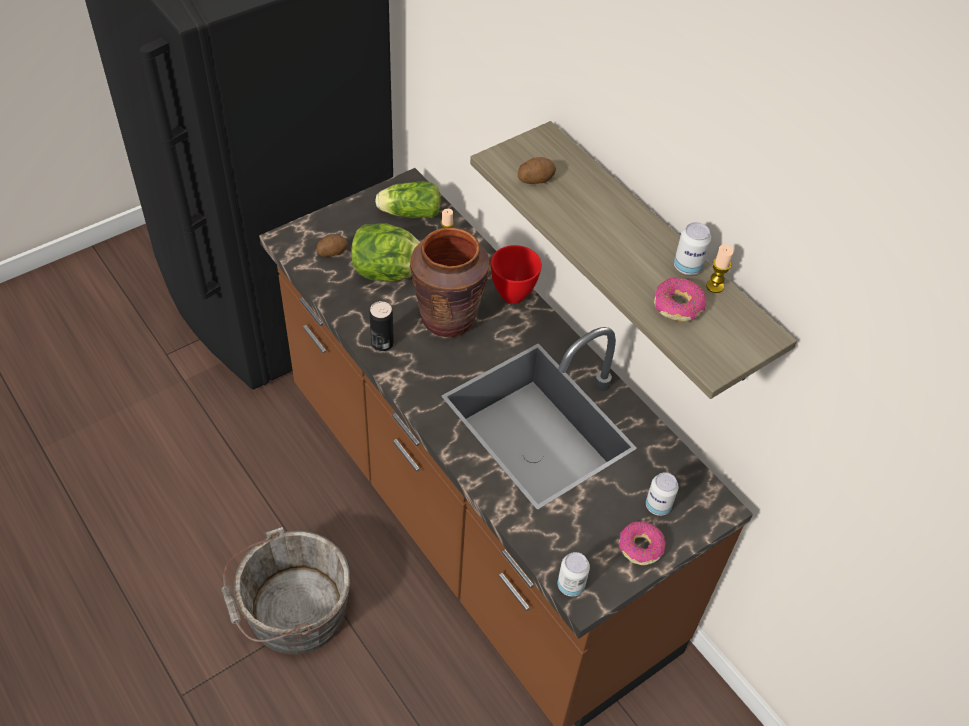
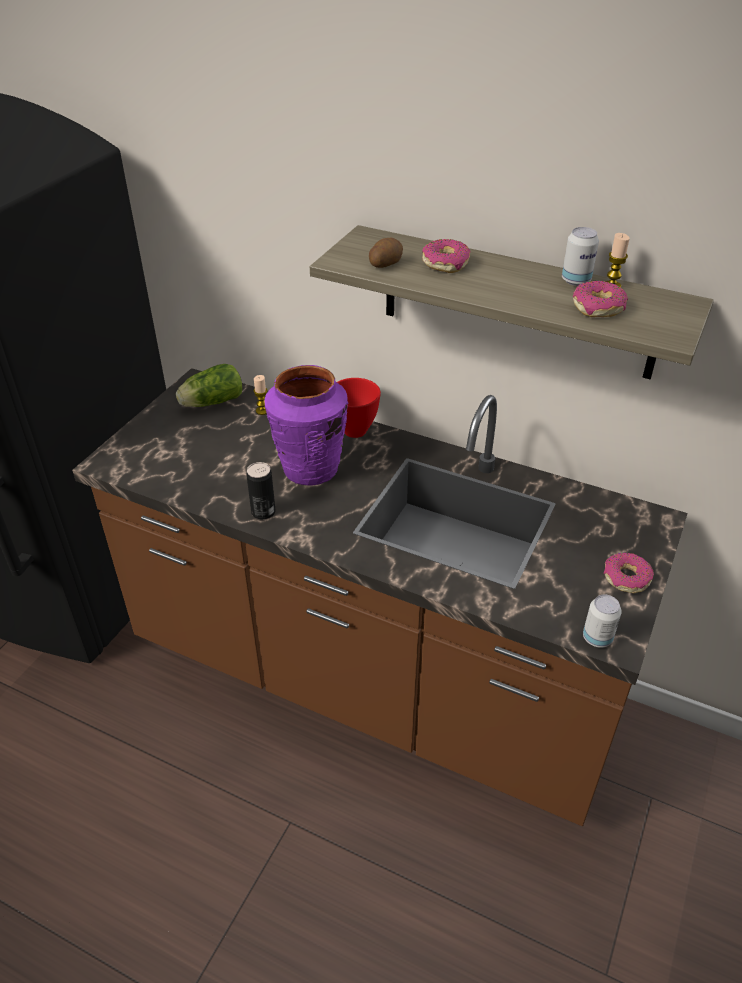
camera: 25 degrees left, 10 degrees down
grey bucket [221,527,350,654] -> none
potato [317,235,348,257] -> none
lettuce [351,223,420,282] -> none
brown vase [410,227,489,337] -> purple vase [265,365,349,486]
can [646,472,679,516] -> none
none -> donut [422,239,470,273]

